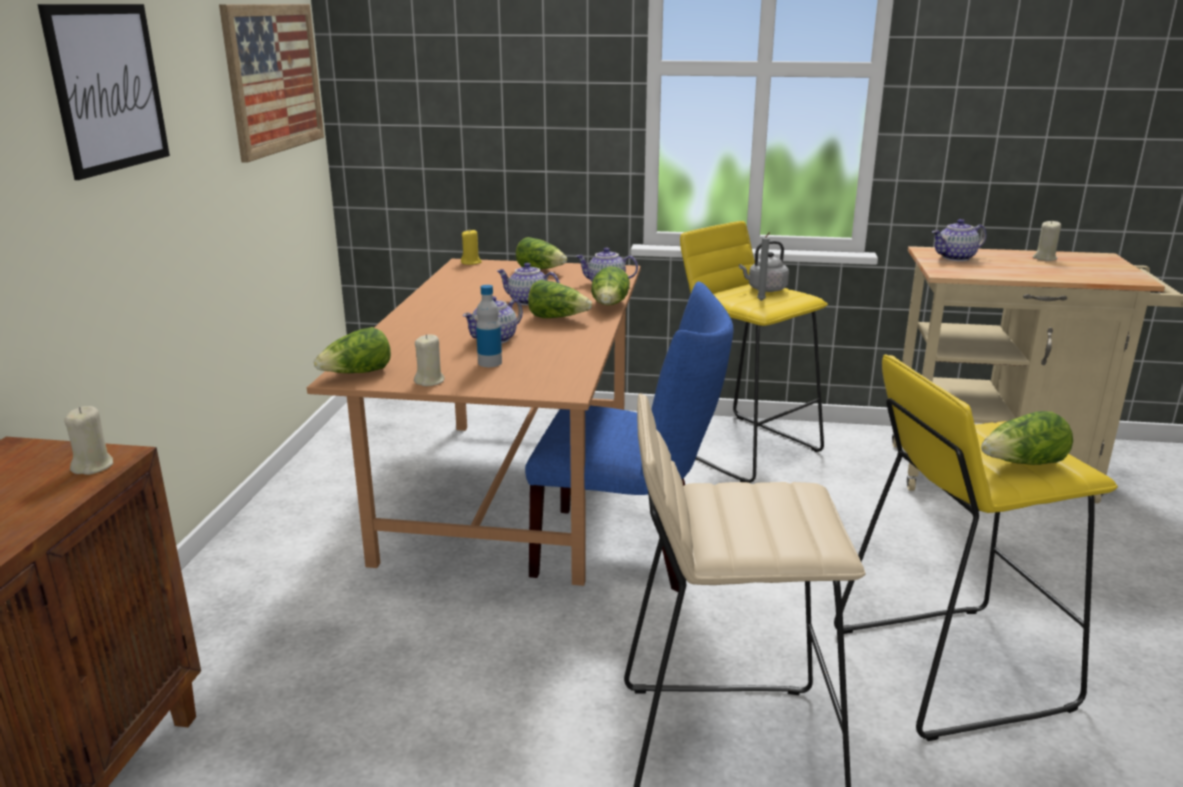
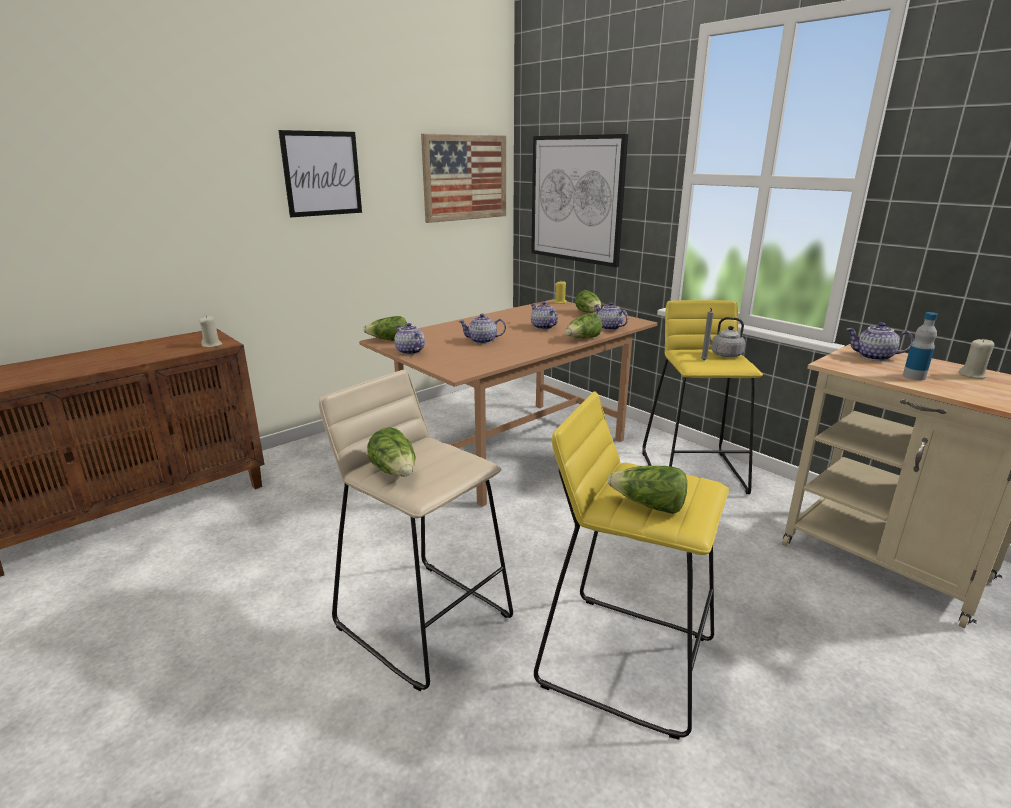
camera: 40 degrees right, 0 degrees up
beige candle [414,334,445,386] -> teapot [394,323,425,355]
bottle [476,285,502,367] -> bottle moved to [903,312,938,380]
blue chair [525,282,733,592] -> none
lettuce [528,280,592,318] -> lettuce moved to [367,427,416,477]
none -> picture [531,134,628,267]

